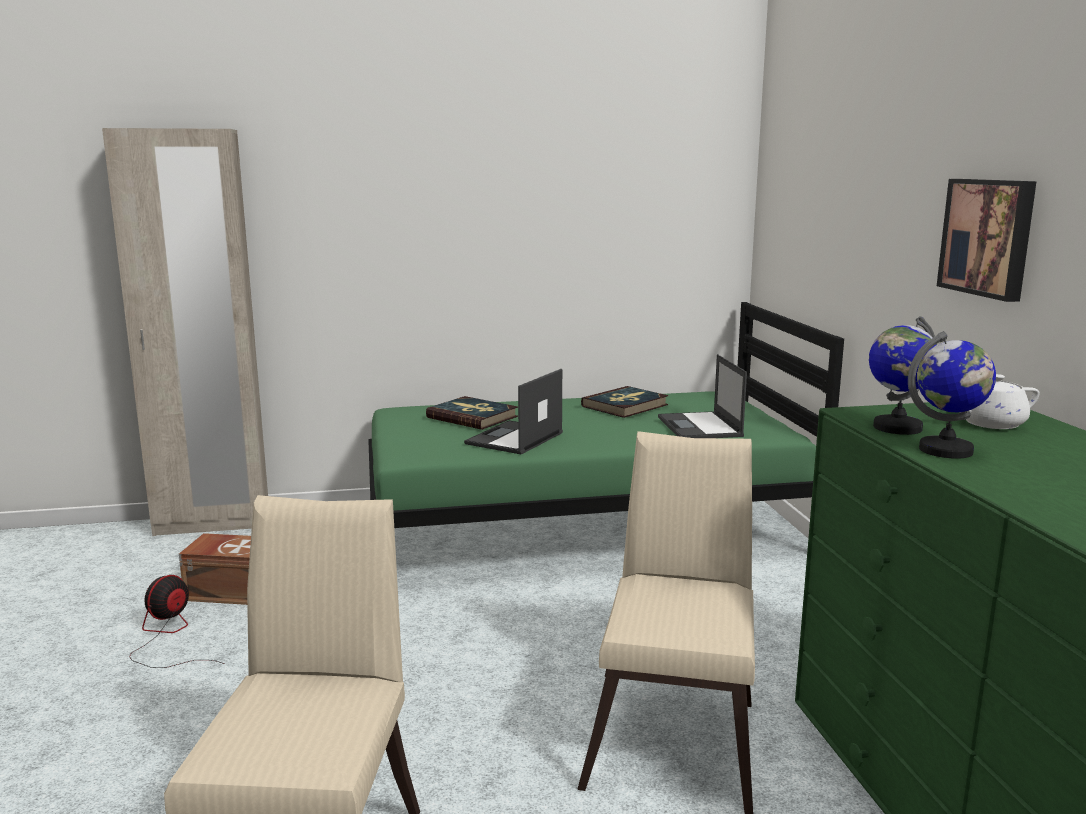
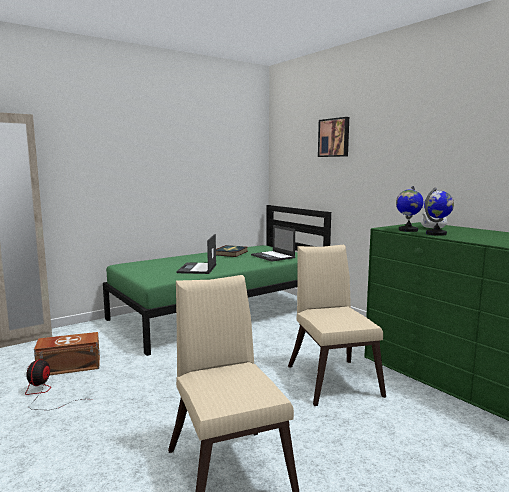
camera: 25 degrees left, 5 degrees down
book [426,396,518,430] -> none
picture [937,179,1037,302] -> picture moved to [318,117,349,157]

